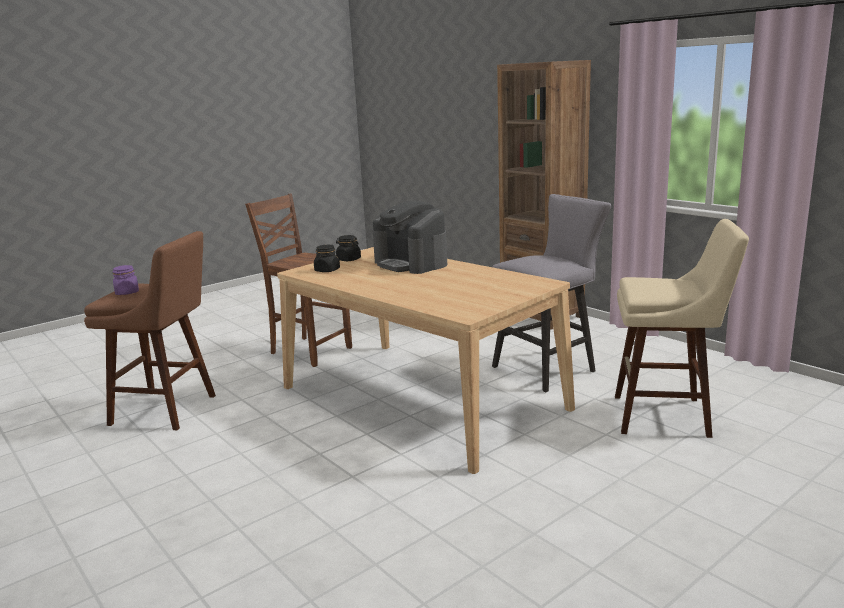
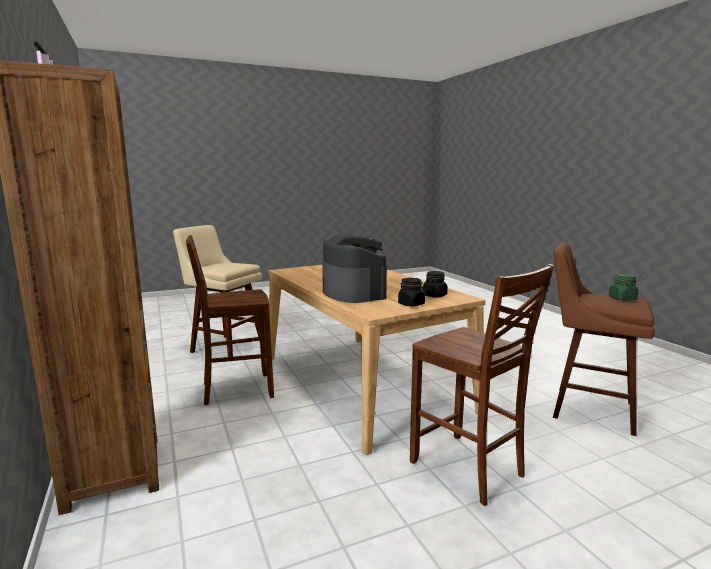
camera: 165 degrees left, 5 degrees down
purple jar [113,265,139,295] -> green jar [608,273,638,301]
grey stool [492,194,611,392] -> brown chair [186,235,274,405]

